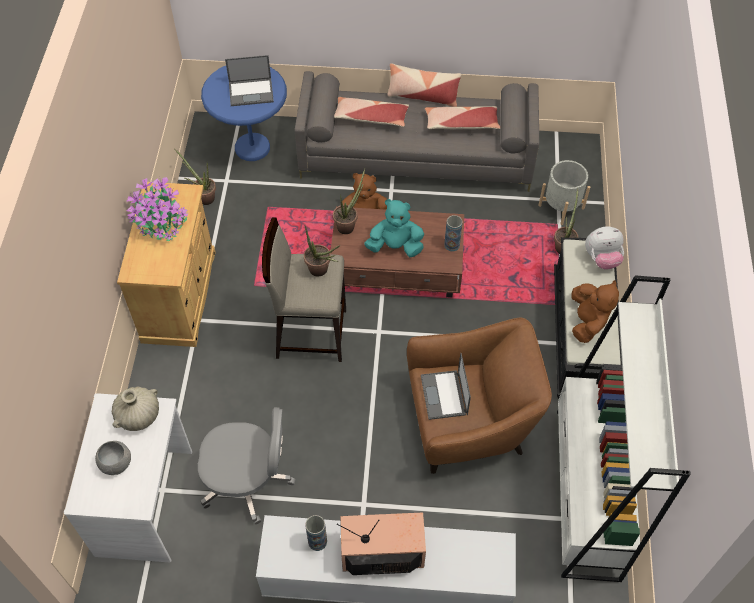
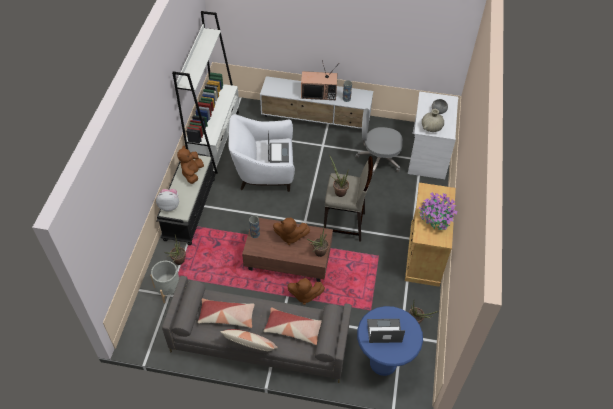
camera: 175 degrees left, 5 degrees down
turquoise plush toy [364,199,424,257] -> brown plush toy [273,218,310,245]
brown armchair [407,318,552,474] -> white armchair [229,114,295,192]

